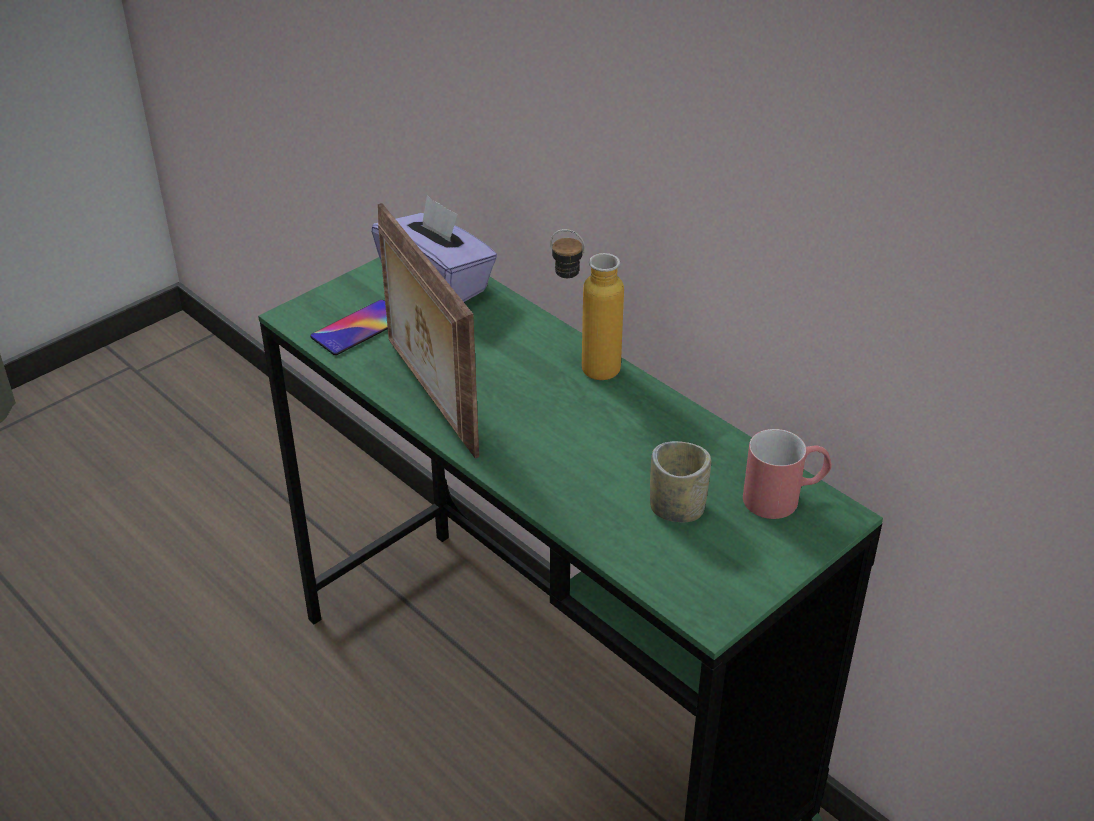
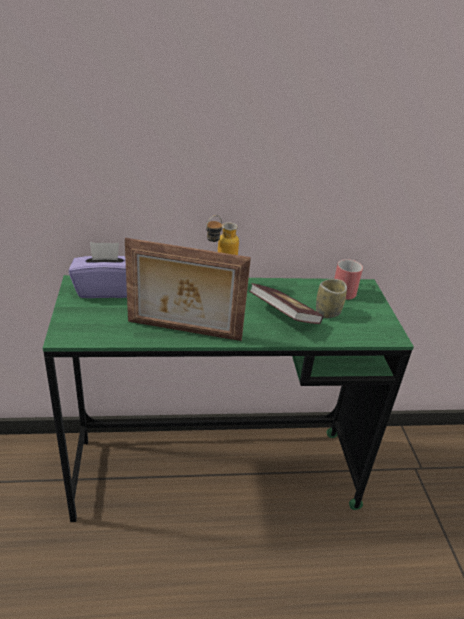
camera: 55 degrees left, 5 degrees down
phone [310,300,388,355] -> none
none -> book [249,283,323,324]

